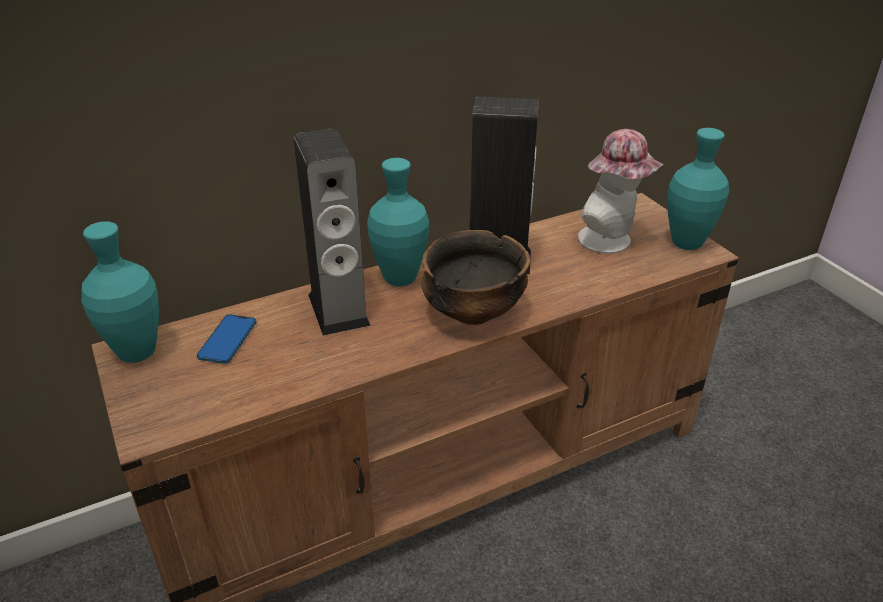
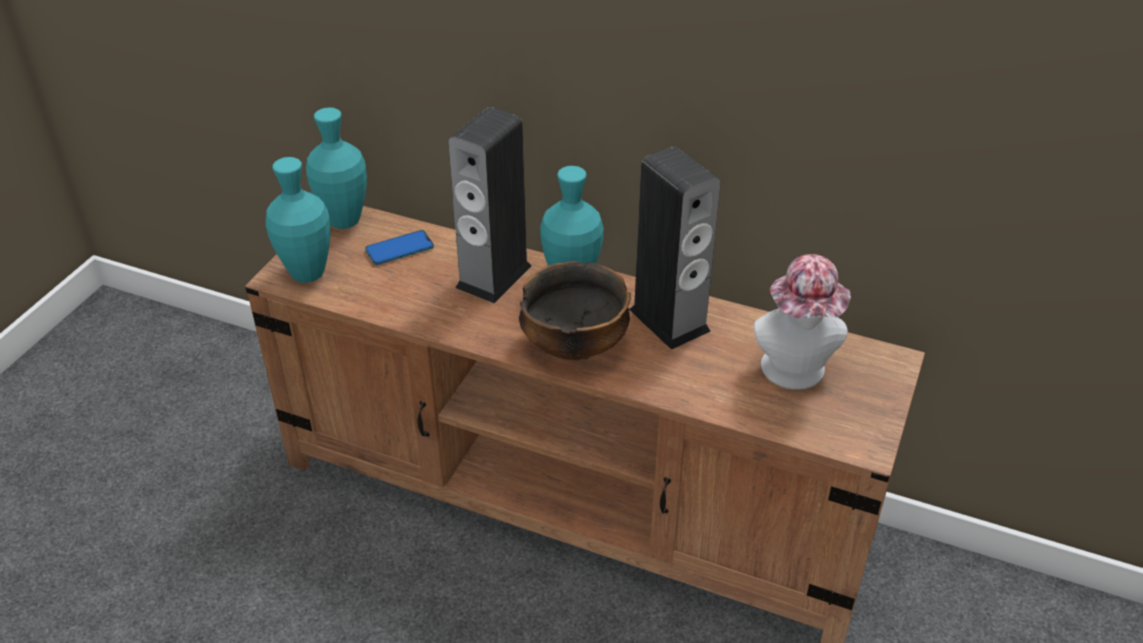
camera: 50 degrees right, 5 degrees up
turquoise vase [667,128,729,250] -> turquoise vase moved to [266,157,330,283]

